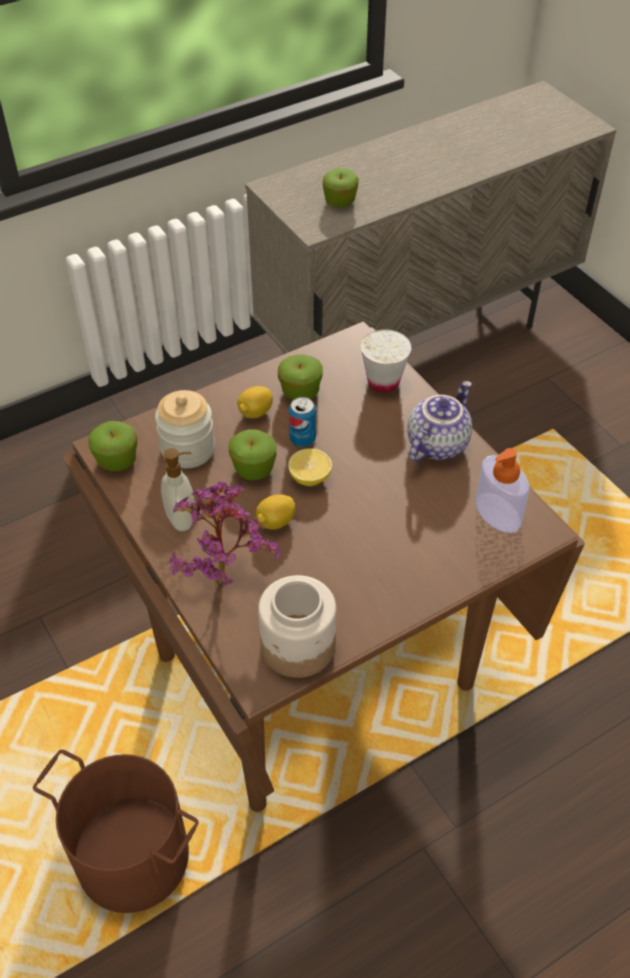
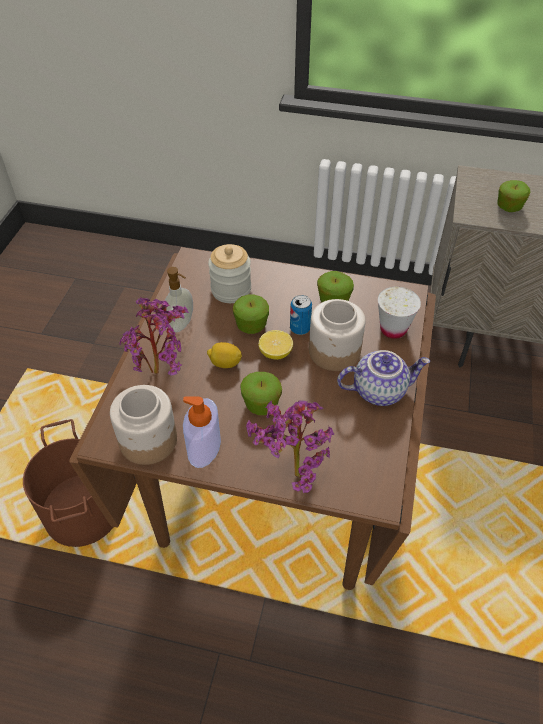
camera: 45 degrees right, 0 degrees up
apple [88,421,137,471] -> apple moved to [241,372,282,415]
lemon [237,386,273,418] -> none
soap dispenser [475,448,530,533] -> soap dispenser moved to [183,396,221,468]
none -> potted plant [246,400,334,493]
none -> jar [309,299,366,371]

